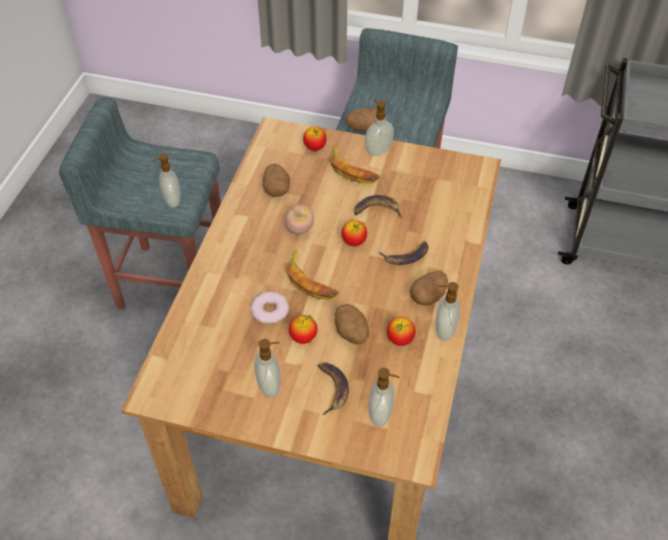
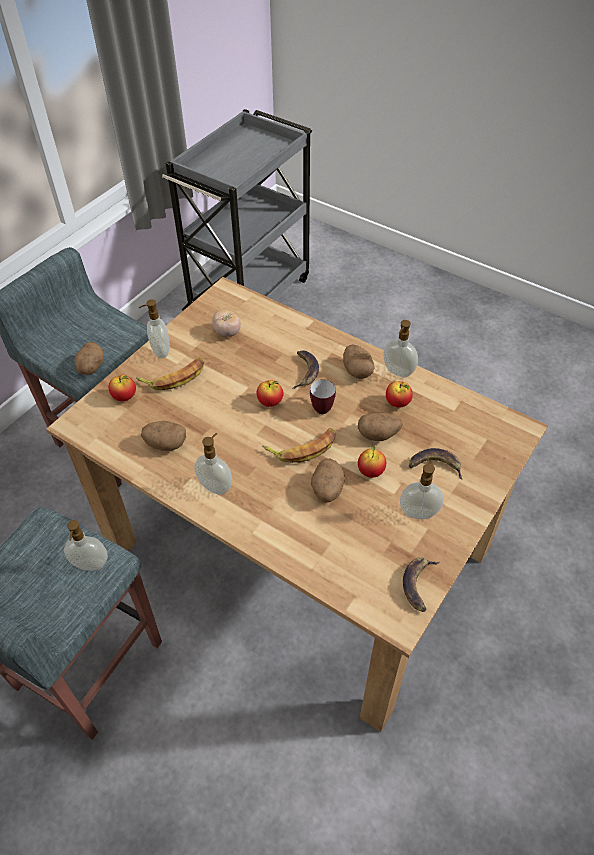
camera: 70 degrees left, 0 degrees up
donut [250,291,289,324] -> potato [311,459,345,502]
tomato [285,205,314,234] -> tomato moved to [212,310,241,337]
banana [354,195,402,218] -> banana moved to [403,557,440,612]
soap dispenser [369,368,400,427] -> soap dispenser moved to [194,433,232,495]
none -> mug [310,379,336,414]

